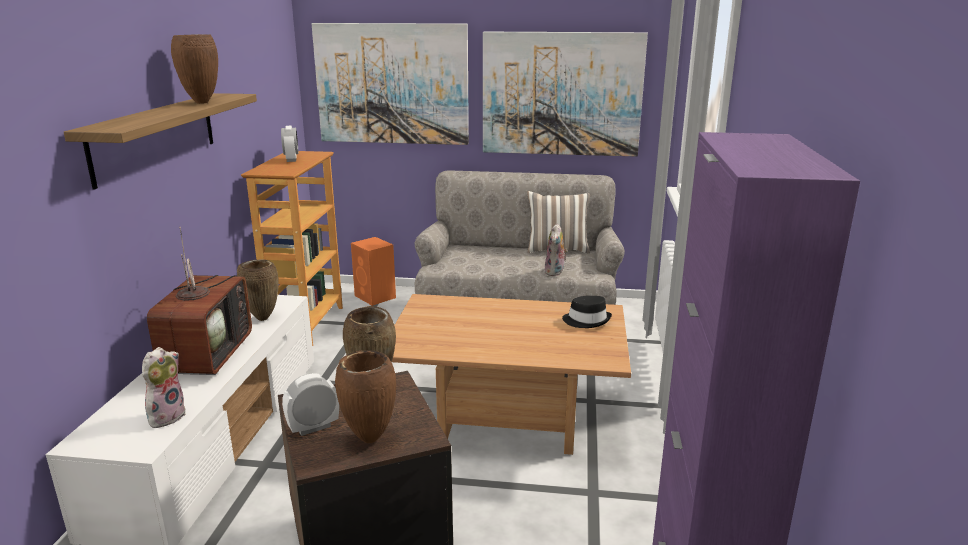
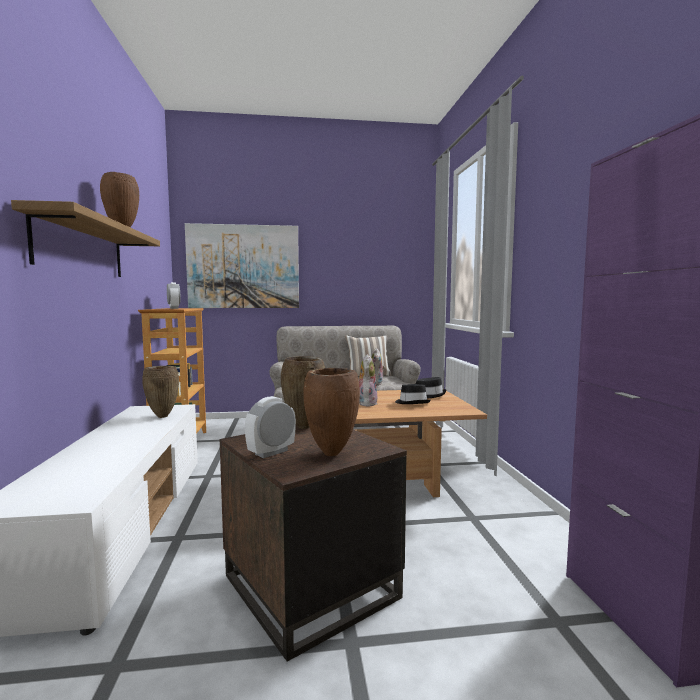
camera: 15 degrees left, 15 degrees down
plush toy [142,347,186,428] -> plush toy moved to [358,354,377,407]
television [147,227,252,375] -> none
orange speaker [351,237,396,306] -> none
picture [483,32,648,157] -> none
none -> black hat [395,384,431,404]

